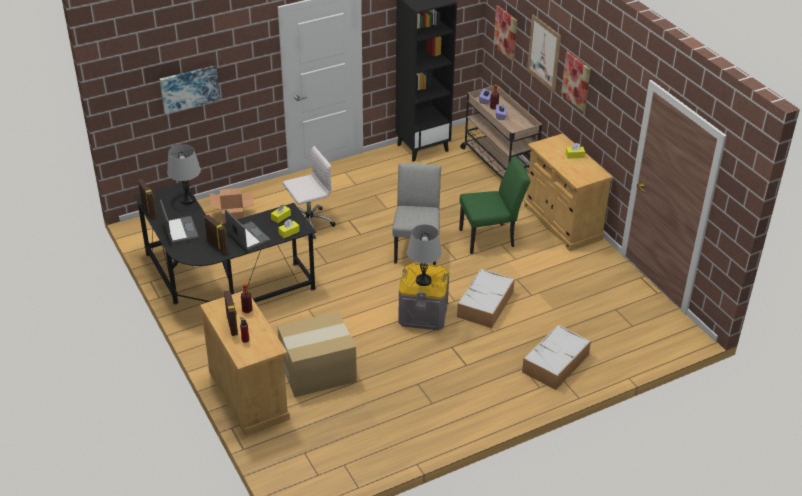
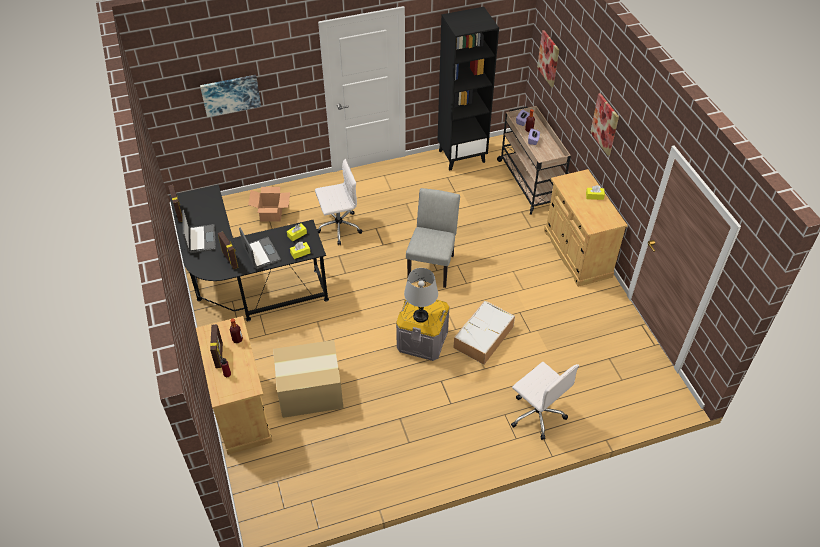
camera: 10 degrees right, 10 degrees up
grey table lamp [167,144,201,205] -> none
green chair [459,157,530,254] -> none
storage box [522,324,591,390] -> white office chair [511,362,579,440]
picture [527,15,561,92] -> none

